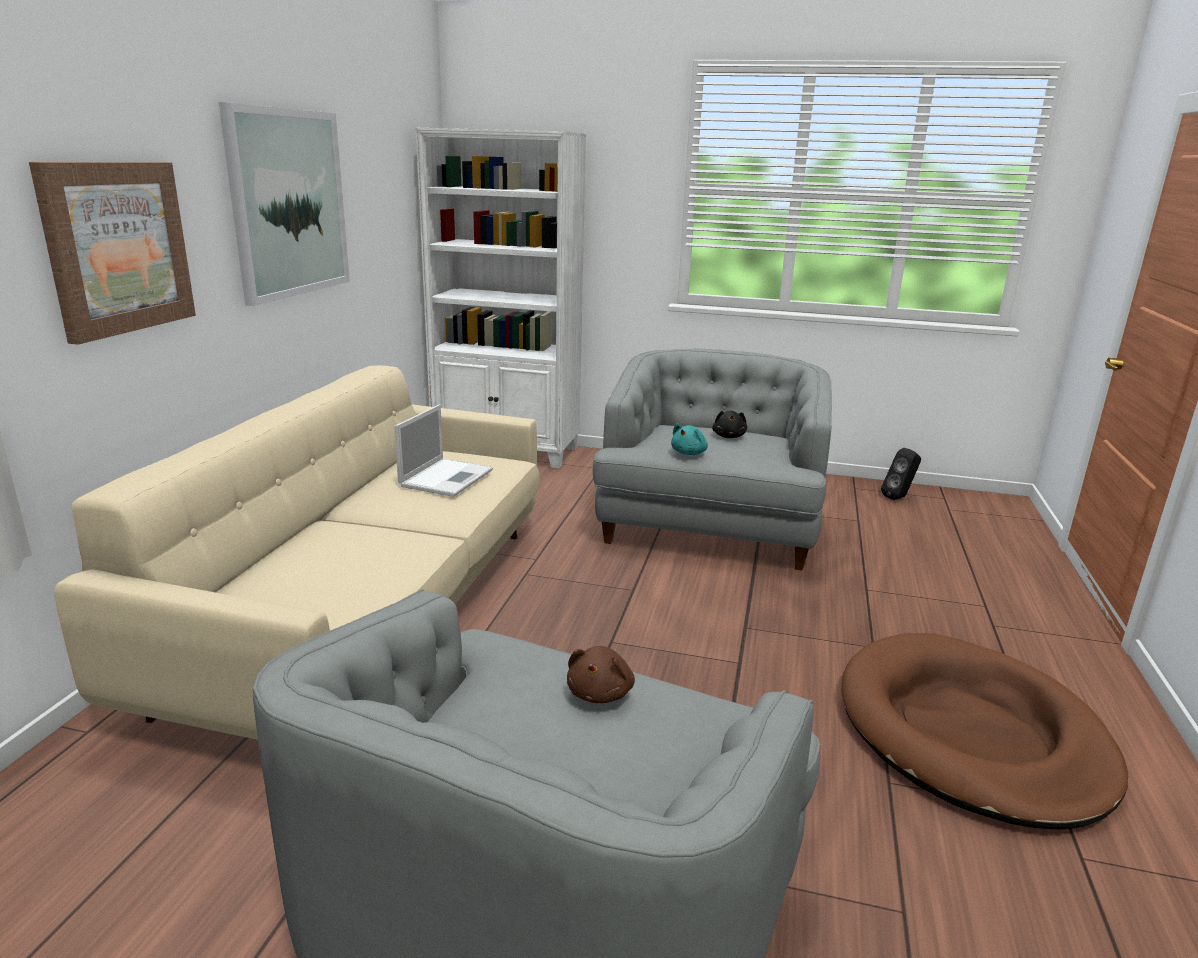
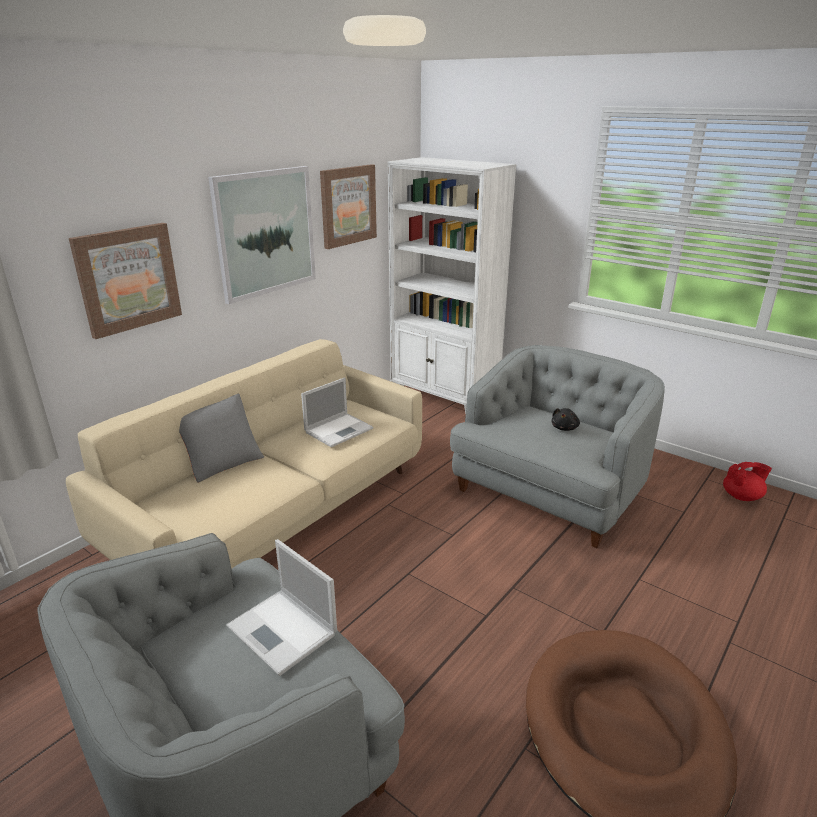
camera: 25 degrees right, 5 degrees up
brown plush toy [567,646,635,703] -> laptop [226,539,337,676]
turquoise plush toy [671,423,708,455] -> none
black speaker [881,448,921,500] -> red teapot [723,462,772,501]
none -> grey pillow [179,394,264,483]
none -> picture [320,164,377,249]

